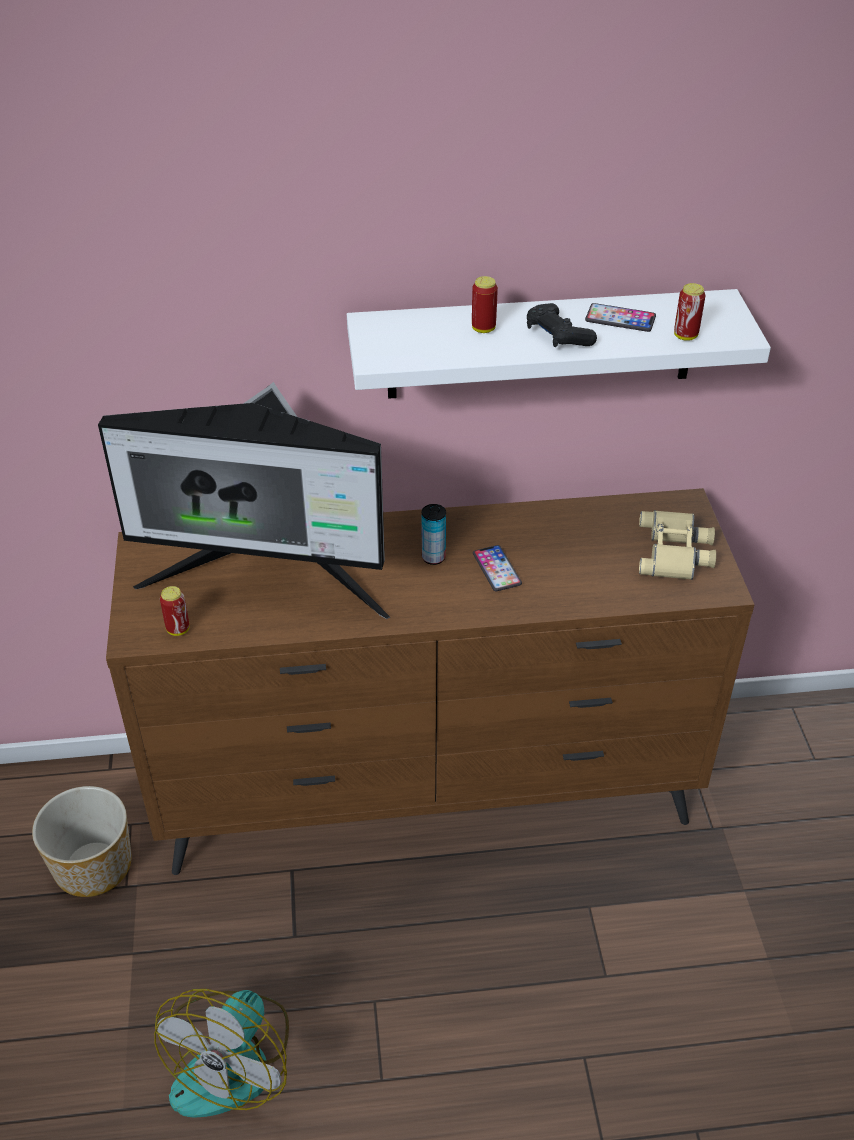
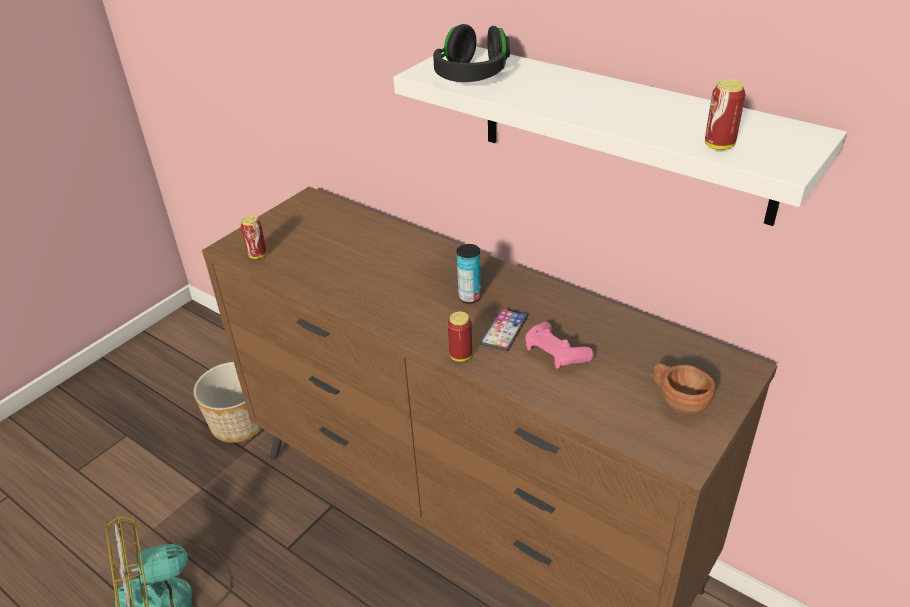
camera: 45 degrees right, 5 degrees down
monitor [98,382,390,619] -> none
can [472,276,498,333] -> can moved to [448,312,472,362]
black game controller [527,303,597,347] -> none
phone [585,303,656,332] -> none
beige binoculars [639,510,716,580] -> brown cup [653,363,716,415]
none -> black headphones [433,24,510,82]
none -> pink game controller [525,322,594,369]

